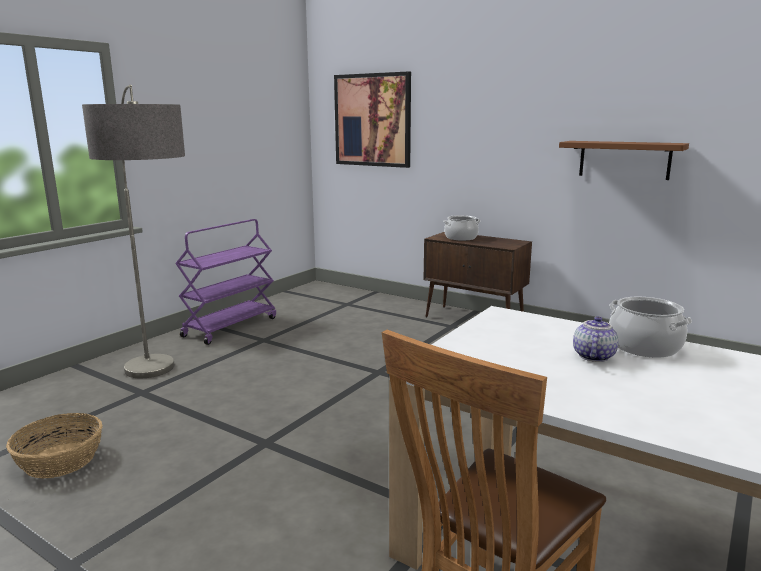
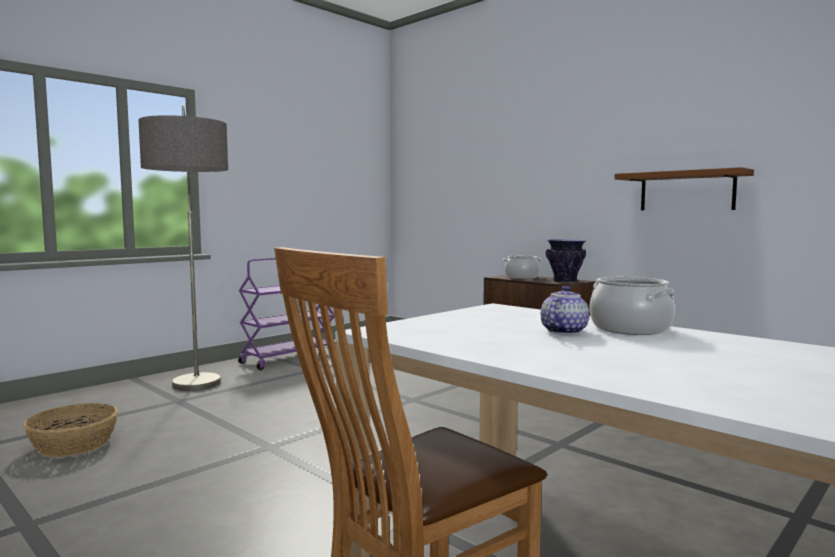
camera: 10 degrees right, 10 degrees down
picture [334,71,411,168] -> none
none -> vase [546,239,586,283]

